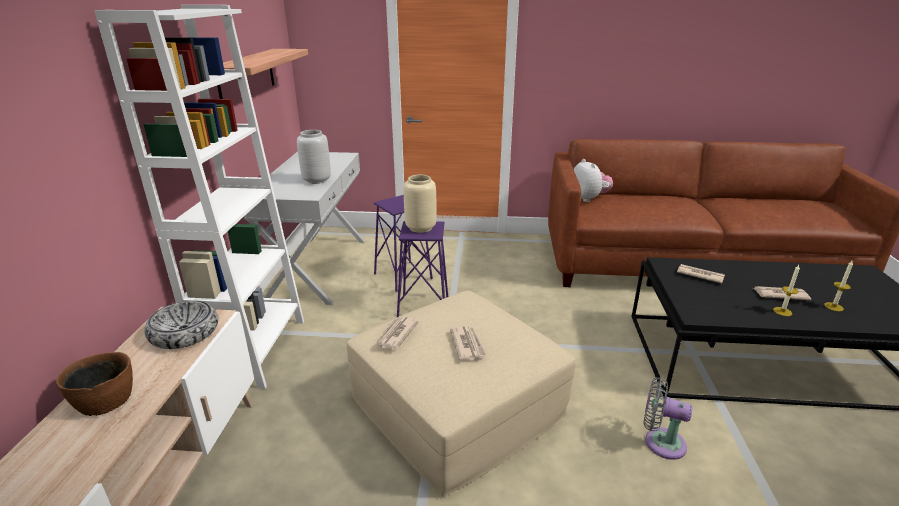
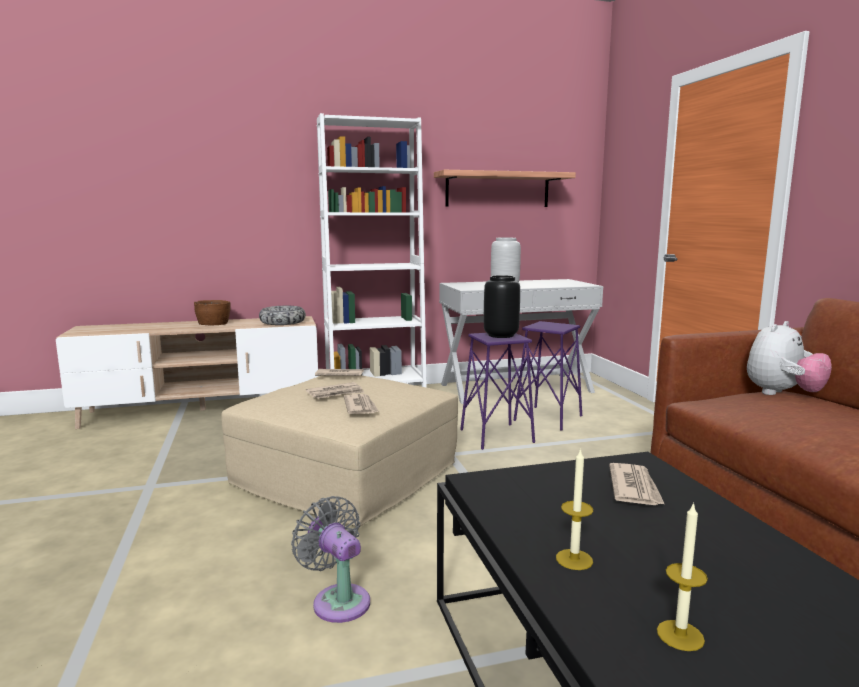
camera: 70 degrees right, 15 degrees down
beige vase [404,174,437,233] -> black vase [484,275,520,338]
grey fan [644,377,692,460] -> grey fan turned 45 degrees counterclockwise [291,496,370,623]
newspaper [753,286,811,300] -> newspaper moved to [344,394,379,414]

